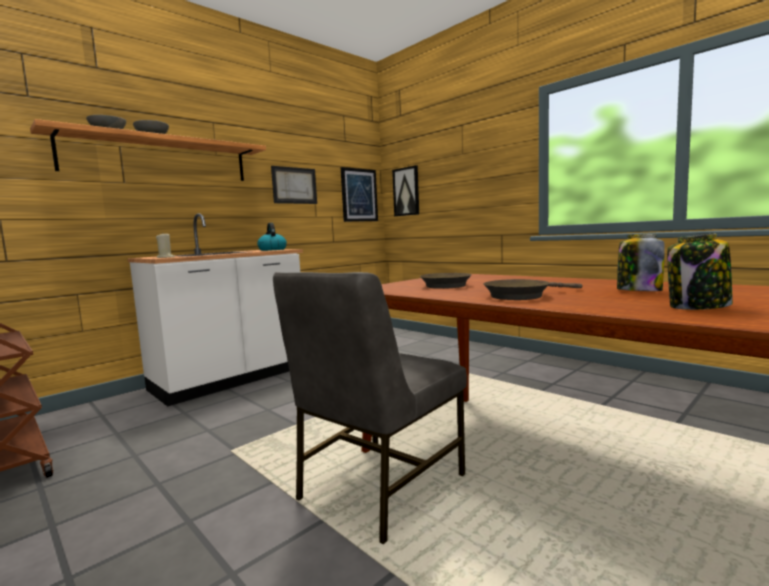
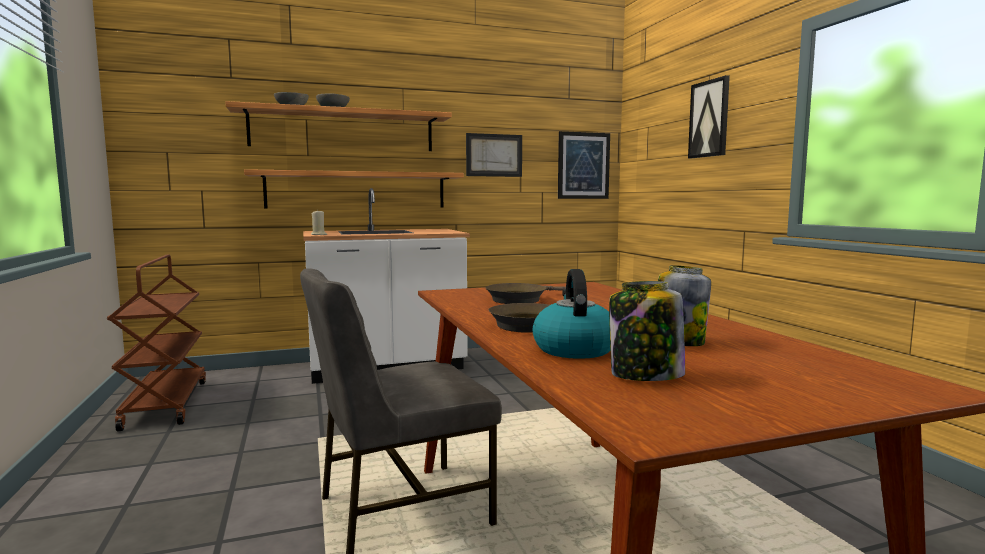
camera: 25 degrees right, 0 degrees up
kettle [257,223,287,251] -> kettle moved to [532,269,610,359]
picture [392,165,419,216] -> picture moved to [688,75,730,158]
none -> shelf [244,169,464,208]

